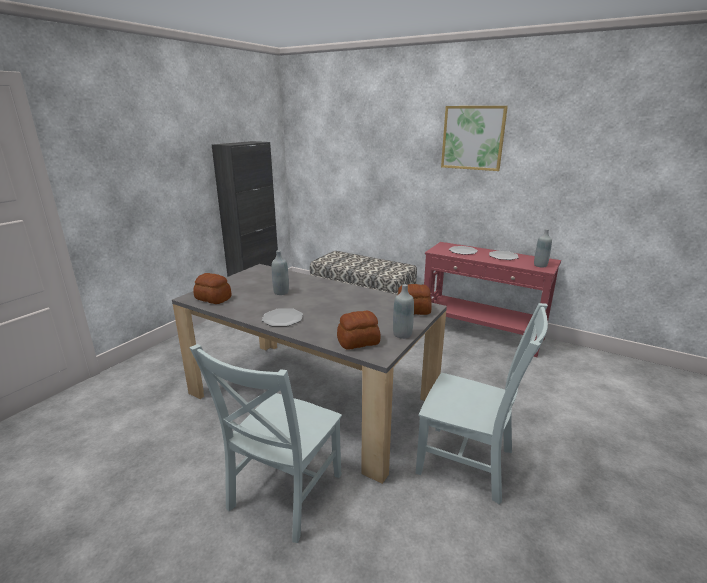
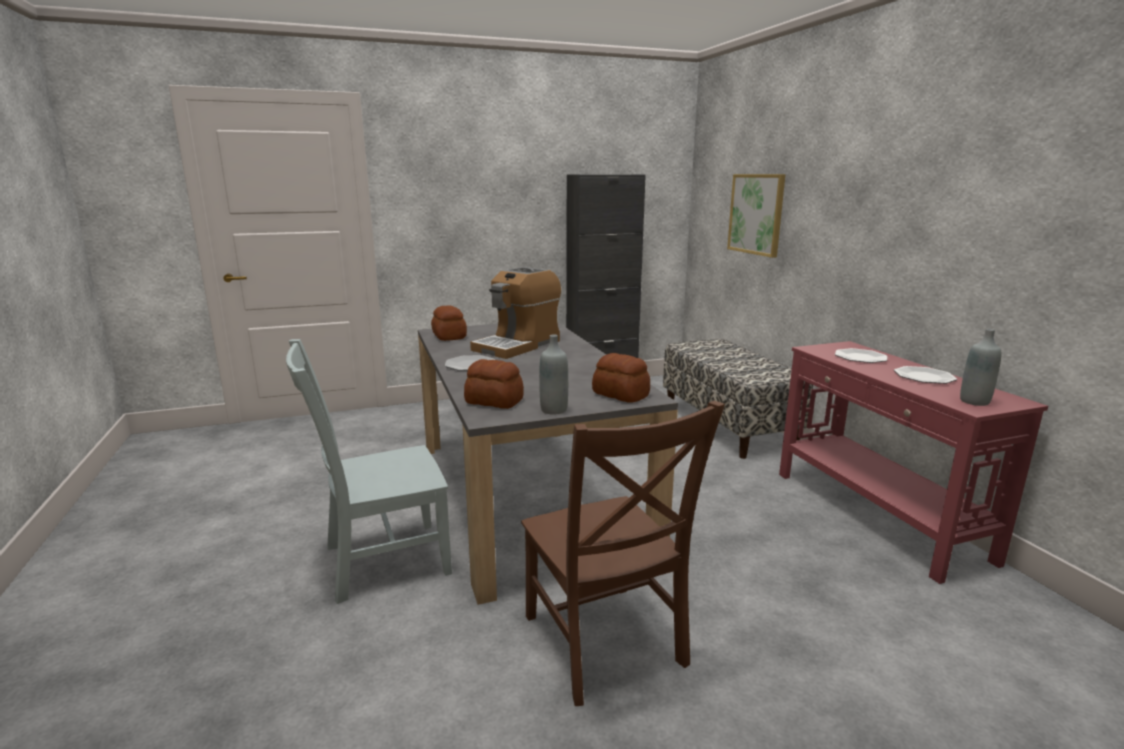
camera: 40 degrees right, 5 degrees down
grey bottle [272,250,289,295] -> coffee machine [470,267,561,359]
grey chair [416,303,548,504] -> brown chair [521,401,725,706]
picture [441,106,508,171] -> picture moved to [727,174,786,258]

